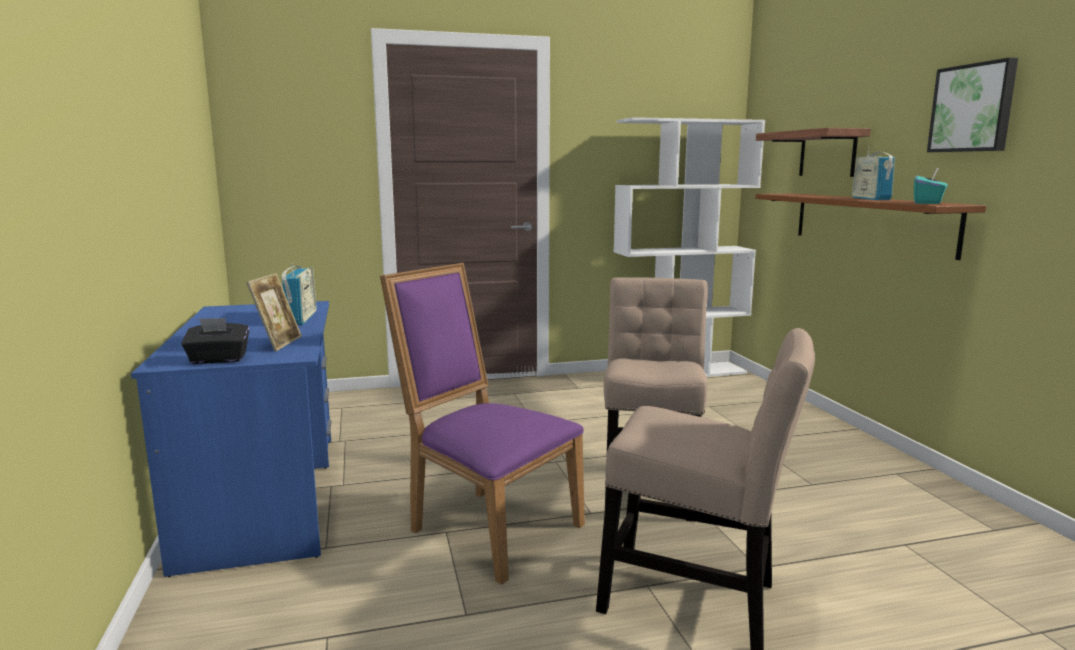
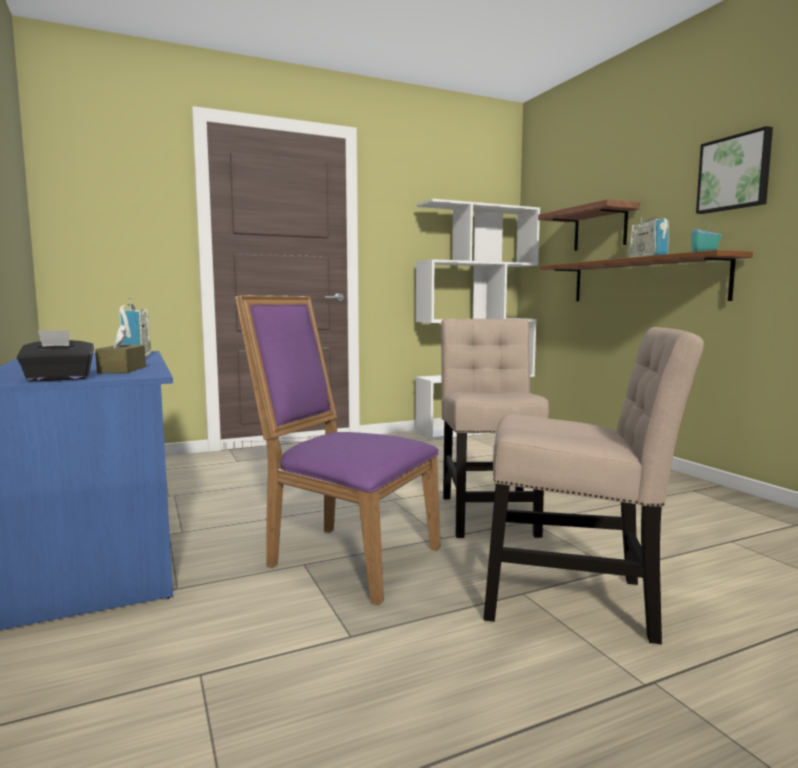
camera: 10 degrees left, 5 degrees down
picture frame [246,273,302,352] -> brown tissue box [95,324,146,373]

